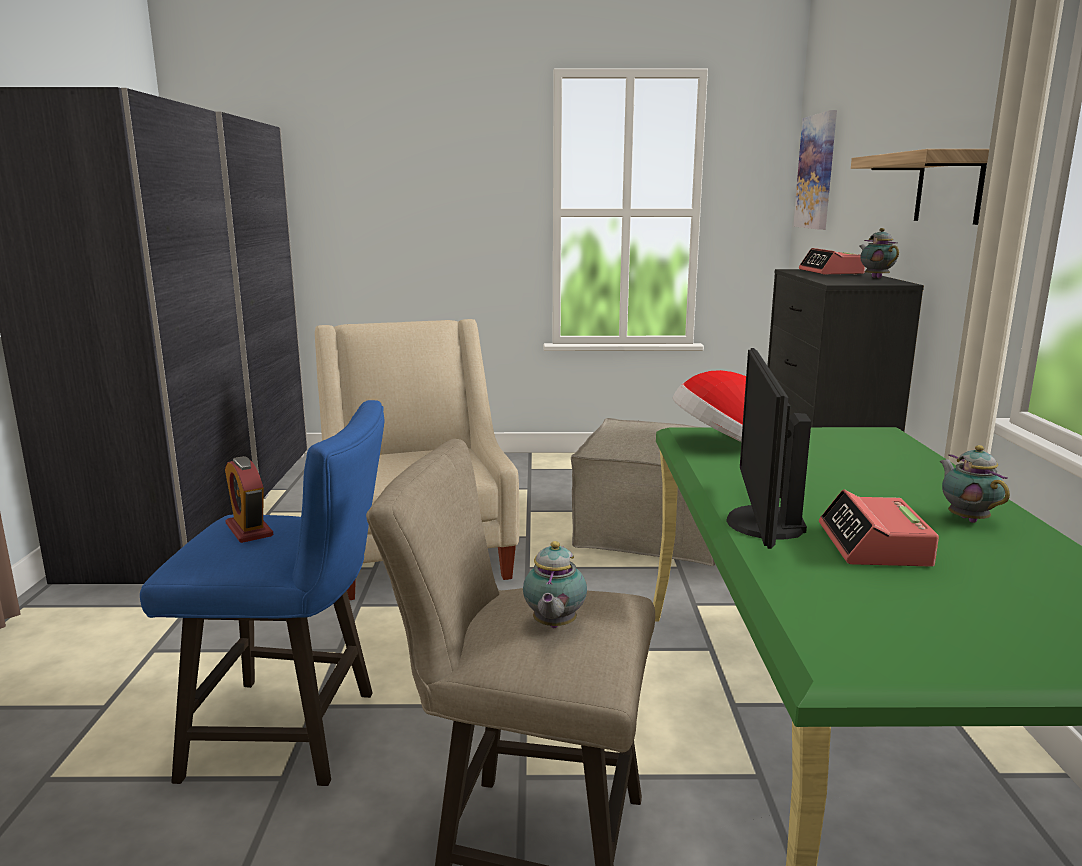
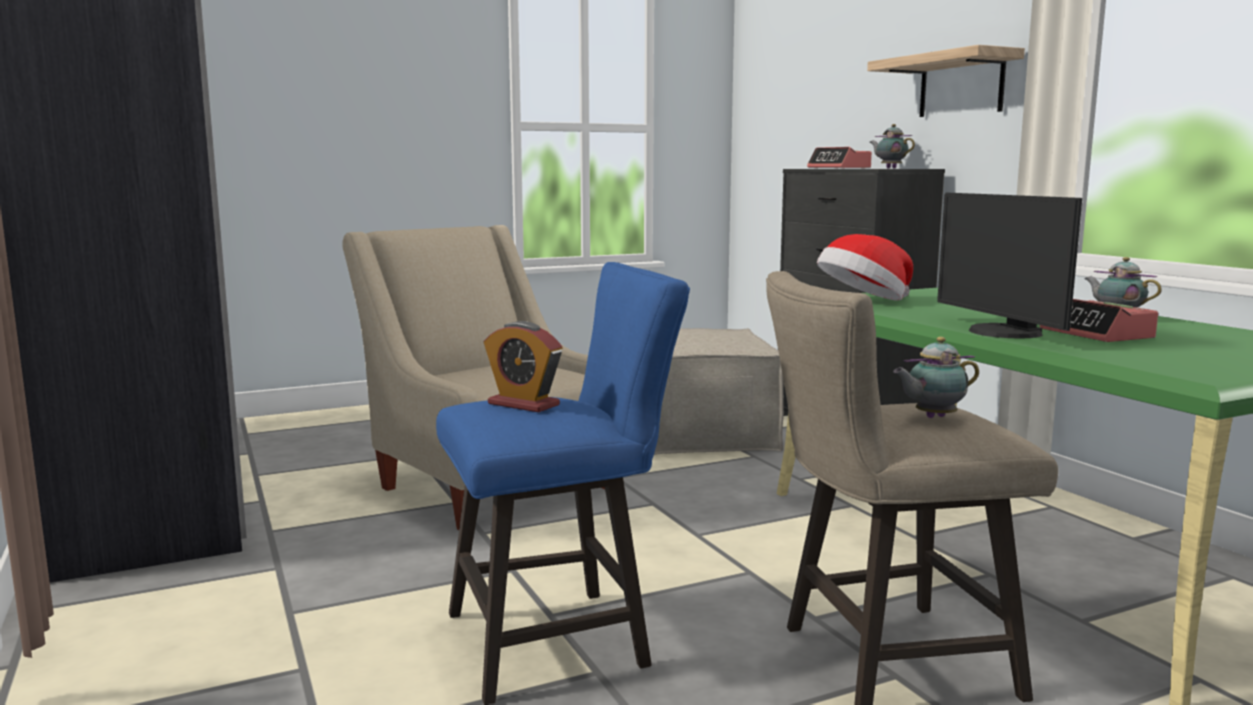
camera: 25 degrees left, 5 degrees down
teapot [523,541,587,628] -> teapot turned 90 degrees clockwise [893,337,979,418]
picture [793,110,837,230] -> none

